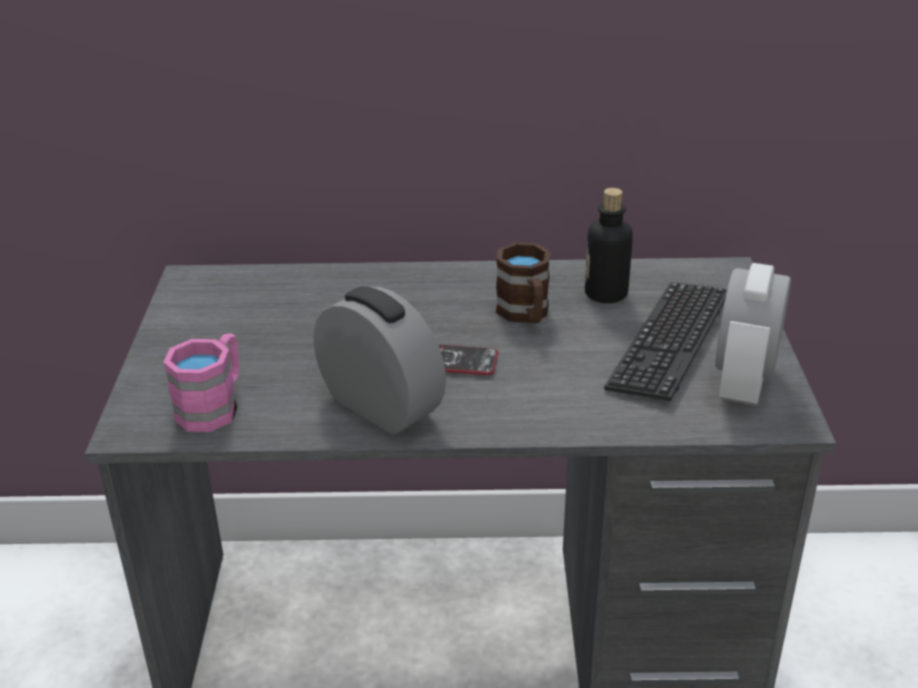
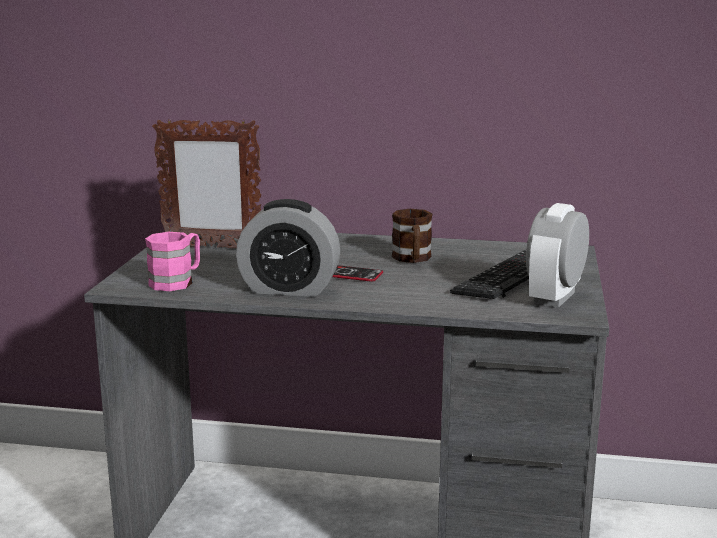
camera: 10 degrees right, 15 degrees down
alarm clock [314,286,446,434] -> alarm clock turned 135 degrees clockwise [236,199,340,297]
bottle [585,188,633,303] -> none
none -> picture frame [152,119,261,248]

